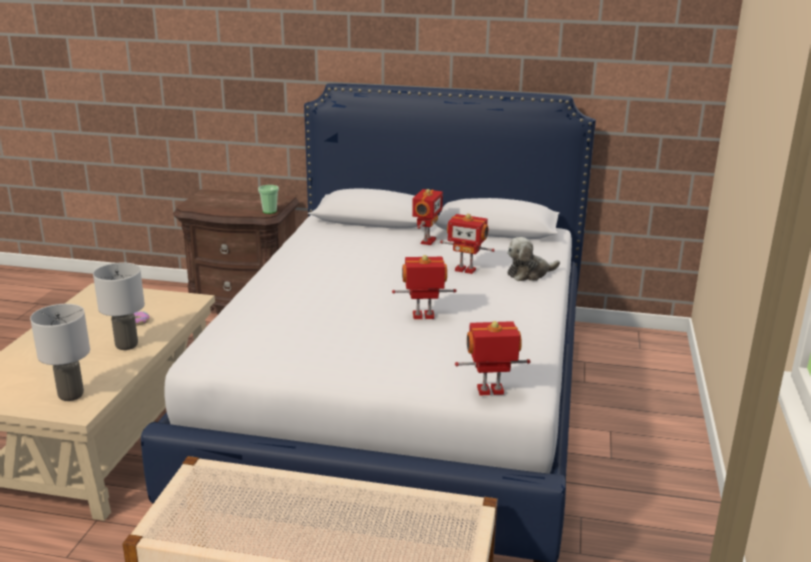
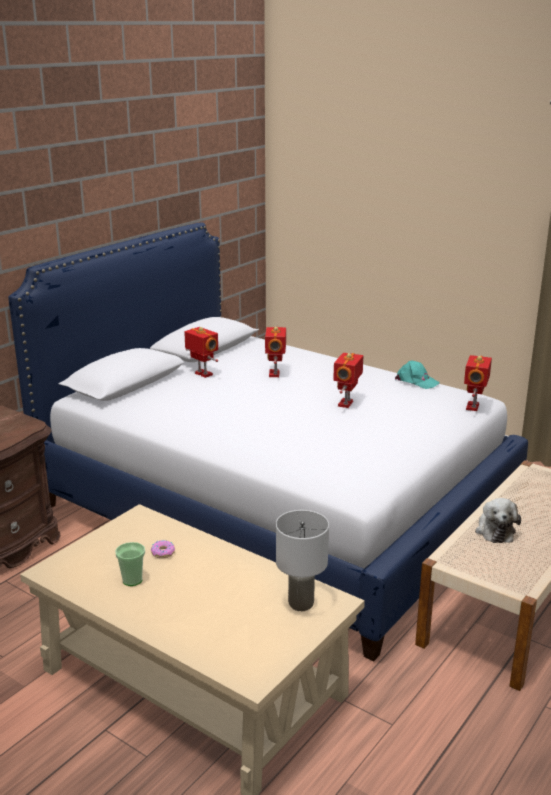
camera: 65 degrees left, 0 degrees up
white table lamp [93,262,145,350] -> none
cup [258,185,279,214] -> cup moved to [115,542,145,586]
toy robot [440,214,495,274] -> toy robot turned 135 degrees clockwise [265,327,286,377]
plush toy [507,237,560,281] -> plush toy moved to [475,498,521,543]
none -> turquoise cap [395,360,440,389]

